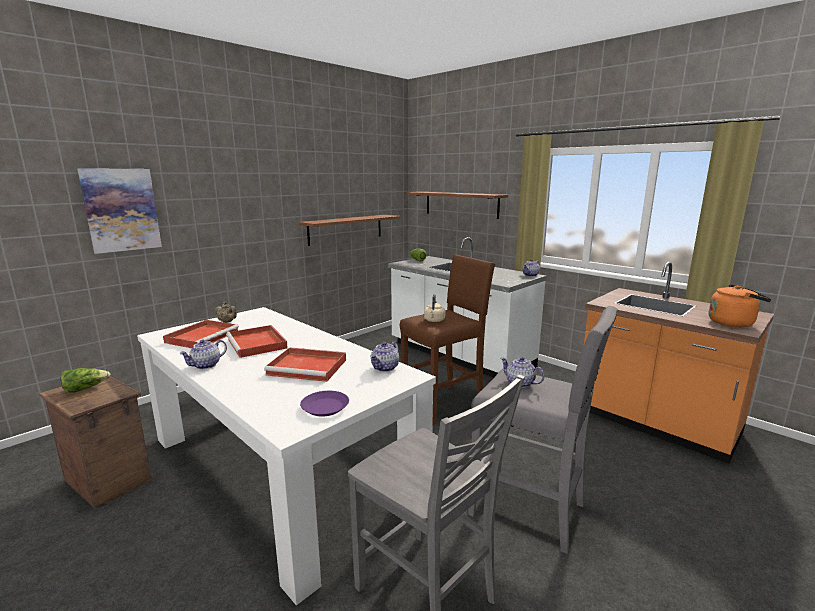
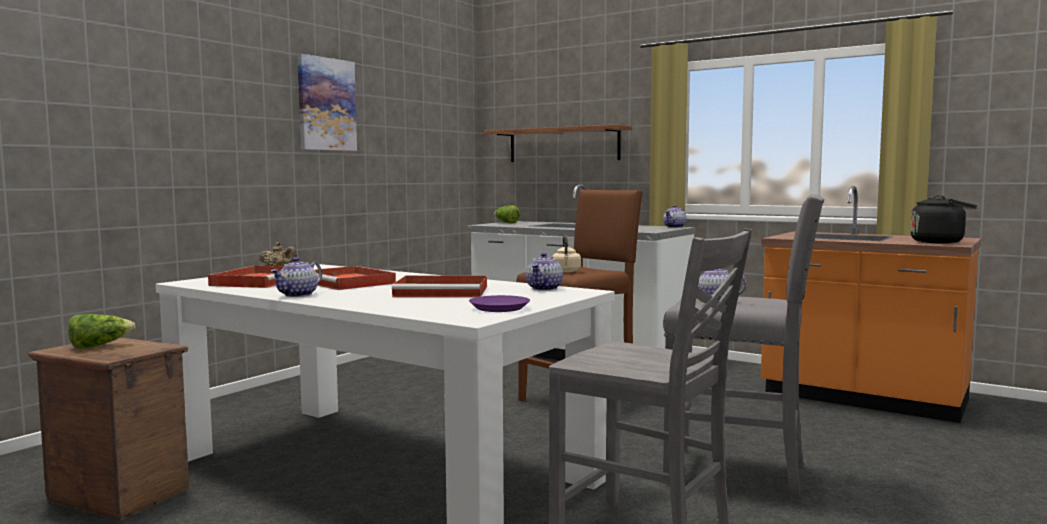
camera: 10 degrees left, 10 degrees down
picture [77,168,162,254] -> picture moved to [297,54,357,151]
shelf [299,215,400,246] -> none
orange kettle [709,284,771,327] -> black kettle [910,195,977,244]

